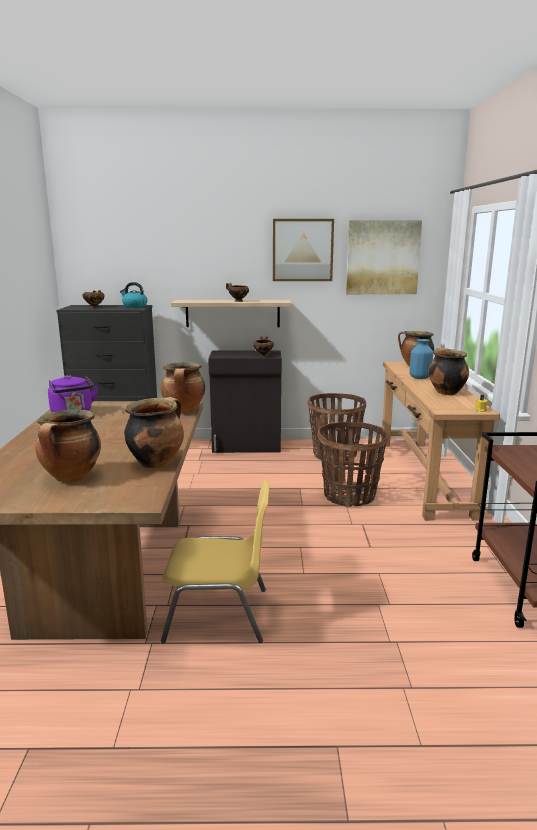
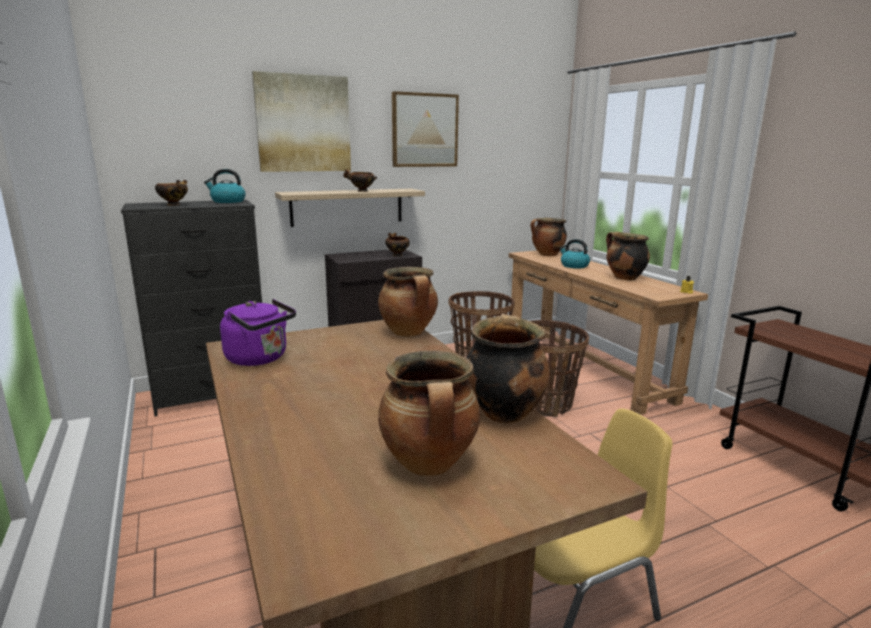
camera: 25 degrees left, 0 degrees up
picture [346,220,422,294] -> picture moved to [252,71,351,172]
blue vase [409,339,433,379] -> kettle [559,239,590,269]

